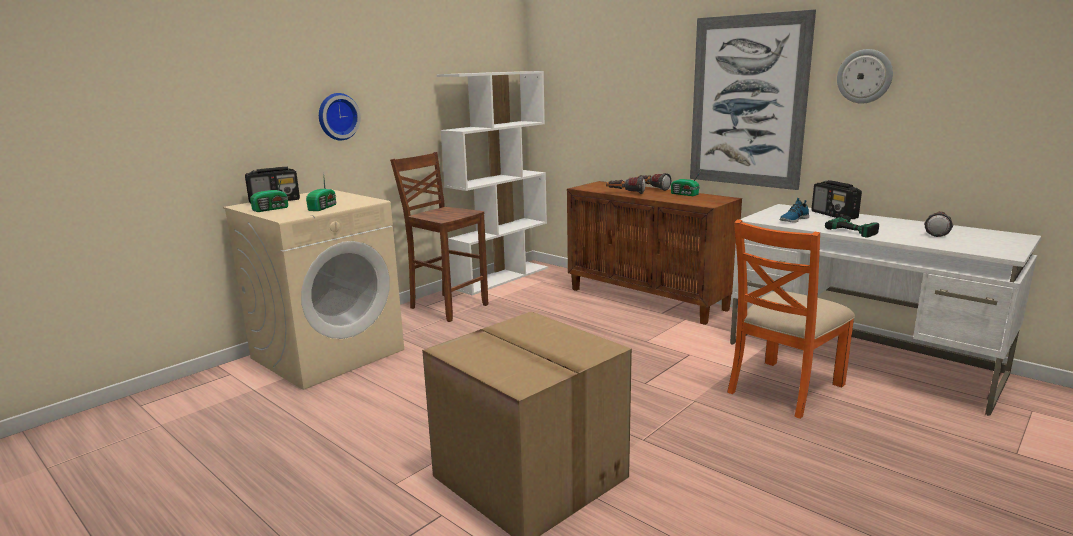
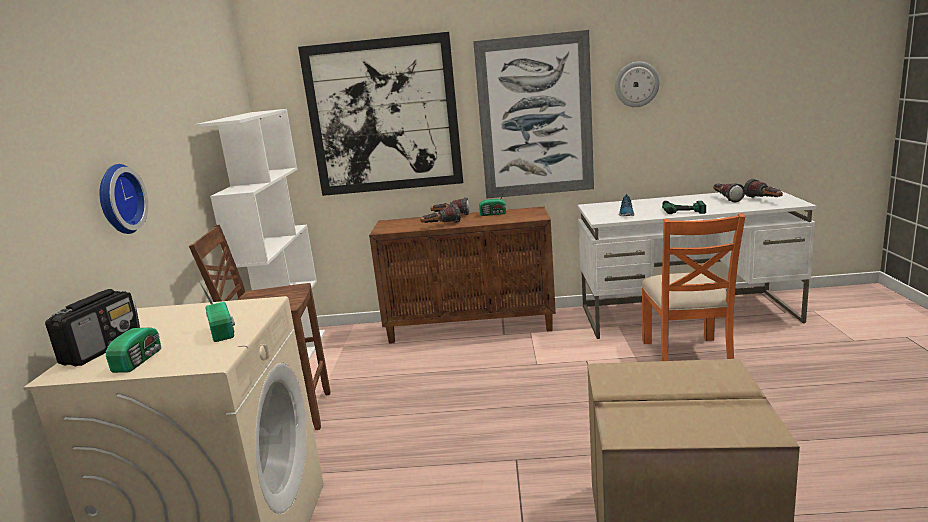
camera: 40 degrees left, 0 degrees up
radio [811,180,862,219] -> none
none -> picture [298,32,463,196]
none -> flashlight [744,179,783,198]

